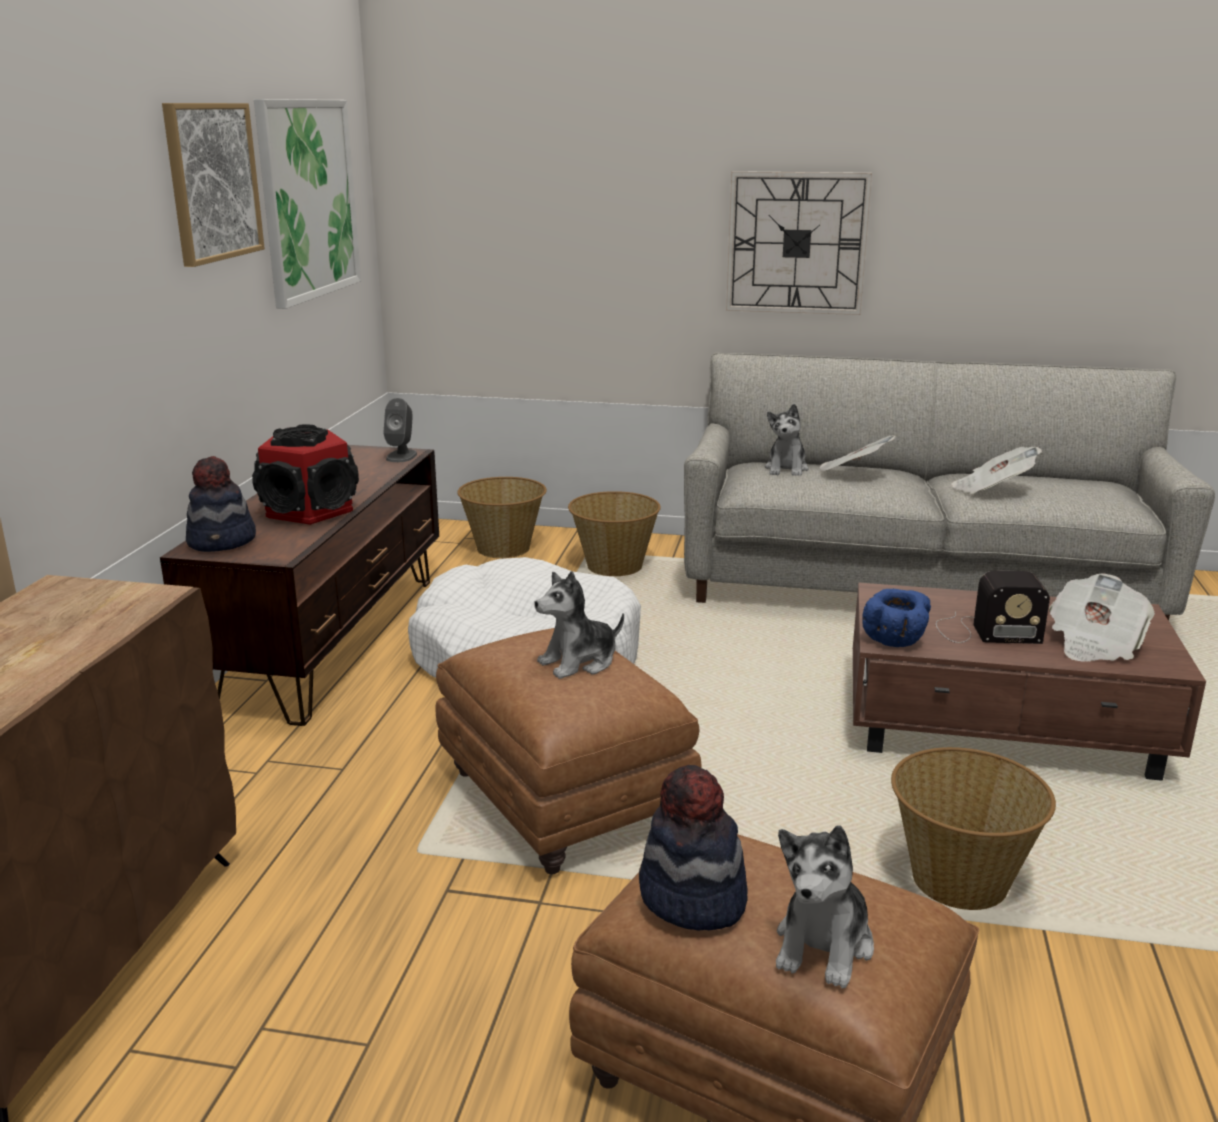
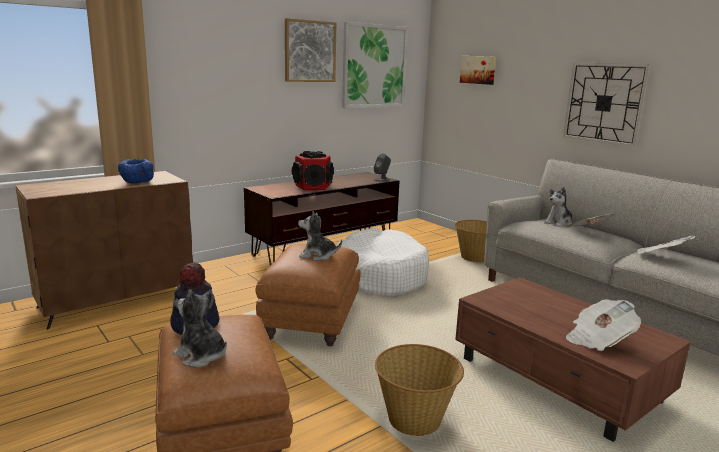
camera: 40 degrees right, 5 degrees down
hat [186,456,256,552] -> none
basket [457,477,547,558] -> none
plush toy [776,826,874,988] -> plush toy turned 60 degrees clockwise [173,289,227,367]
blue bowl [862,589,931,647] -> blue bowl moved to [118,159,154,184]
radio [936,570,1050,644] -> none
none -> picture [460,56,496,85]

